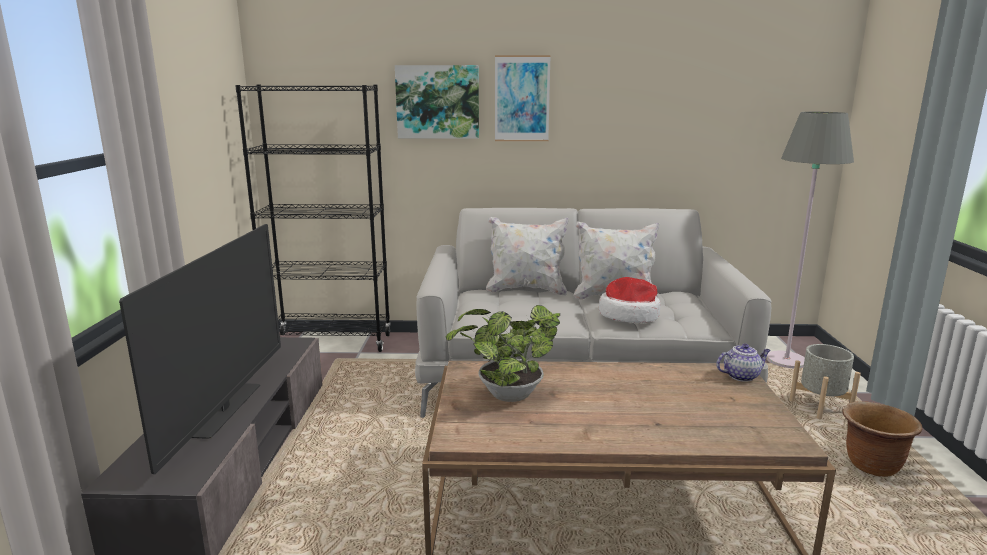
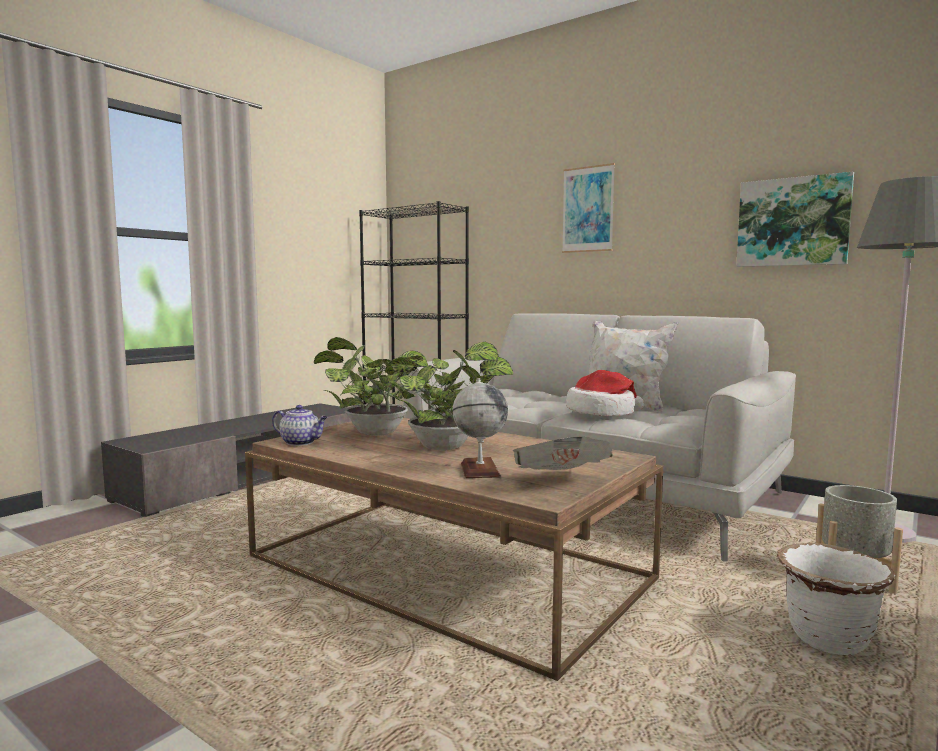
camera: 35 degrees right, 10 degrees down
television [119,224,281,474] -> none
picture [395,65,479,139] -> picture moved to [736,172,854,267]
white pillow [486,216,569,296] -> none
teapot [716,344,771,382] -> teapot moved to [272,405,328,446]
brown planter [843,401,922,477] -> white planter [777,543,895,655]
none -> potted plant [385,342,514,451]
none -> globe [453,378,508,478]
none -> newspaper [513,437,613,470]

